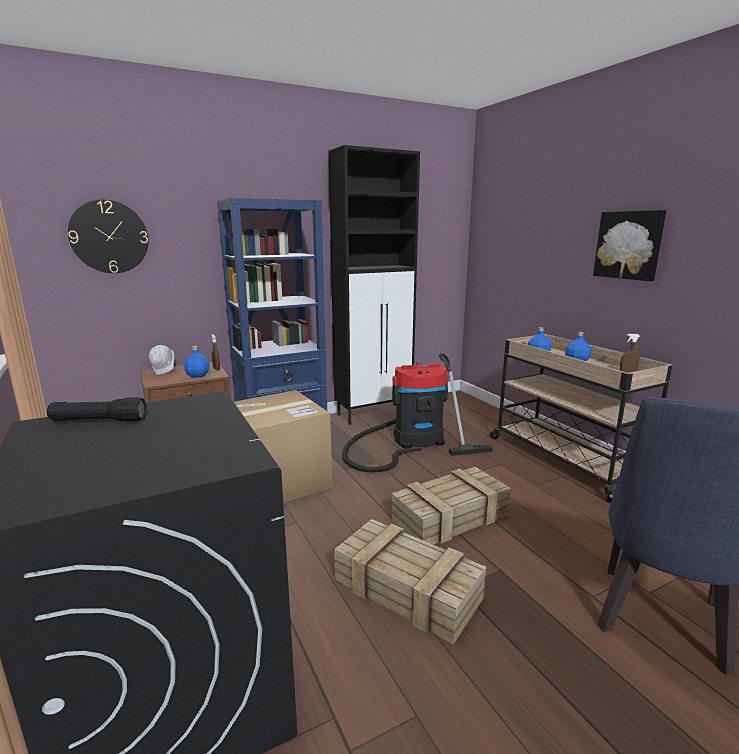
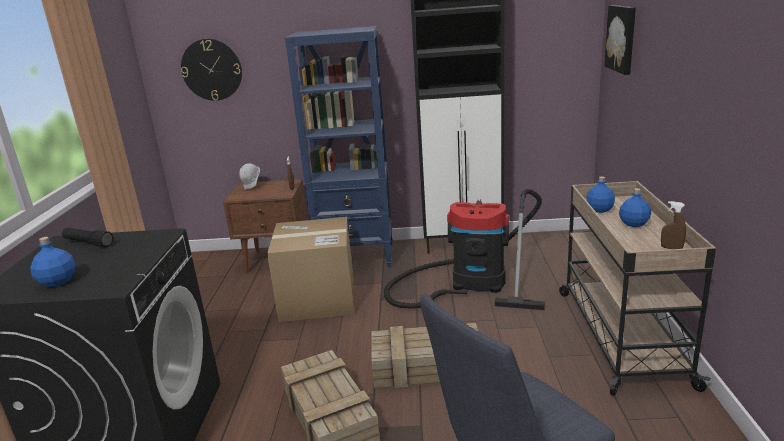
camera: 30 degrees right, 5 degrees up
blue bottle [184,346,209,378] -> blue bottle moved to [30,237,75,287]
picture [593,210,666,281] -> picture moved to [604,5,636,75]

